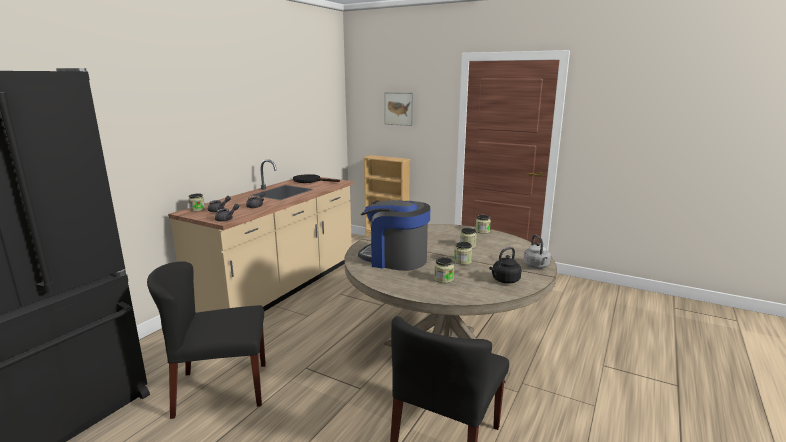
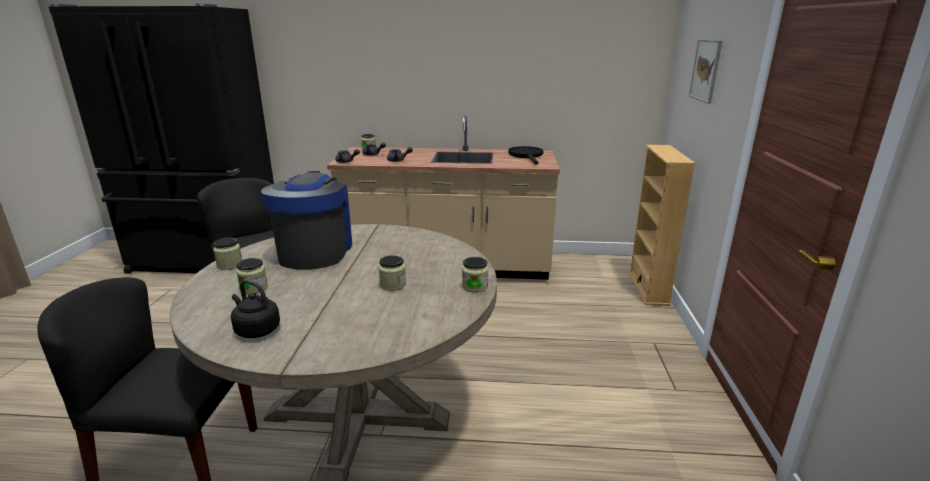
camera: 65 degrees right, 5 degrees up
jar [454,242,473,265] -> jar moved to [213,238,242,270]
grey kettle [523,235,551,269] -> none

